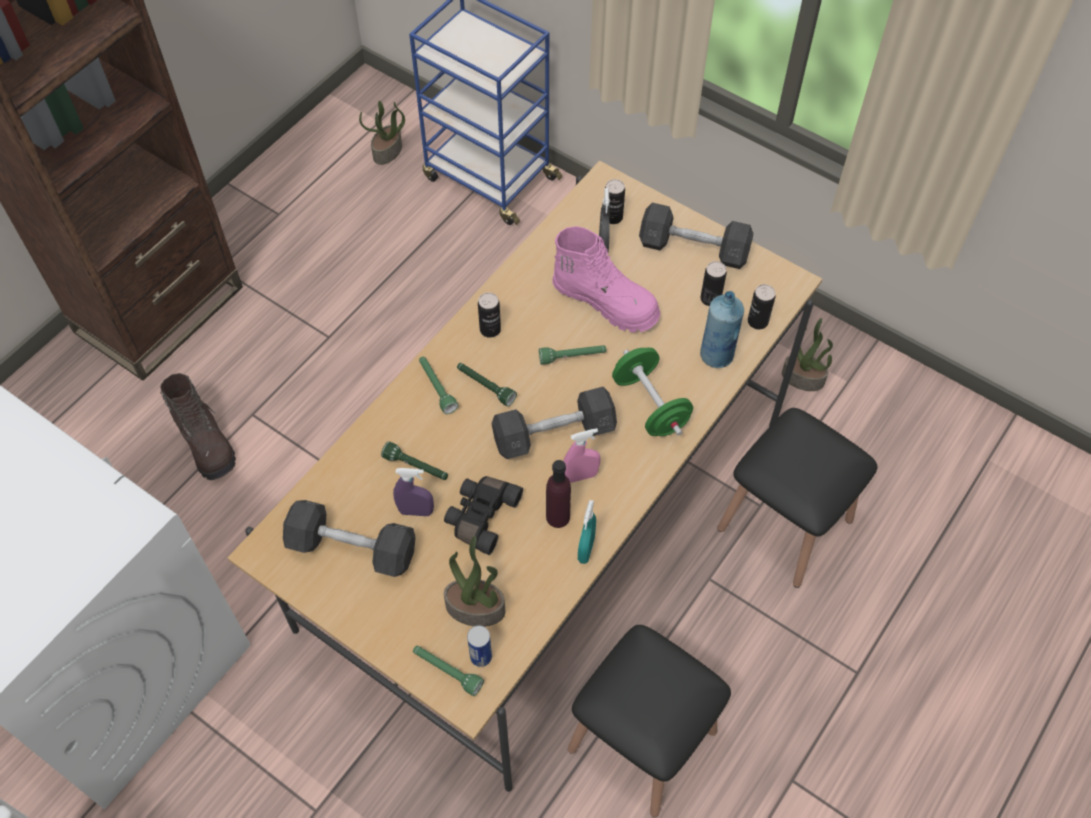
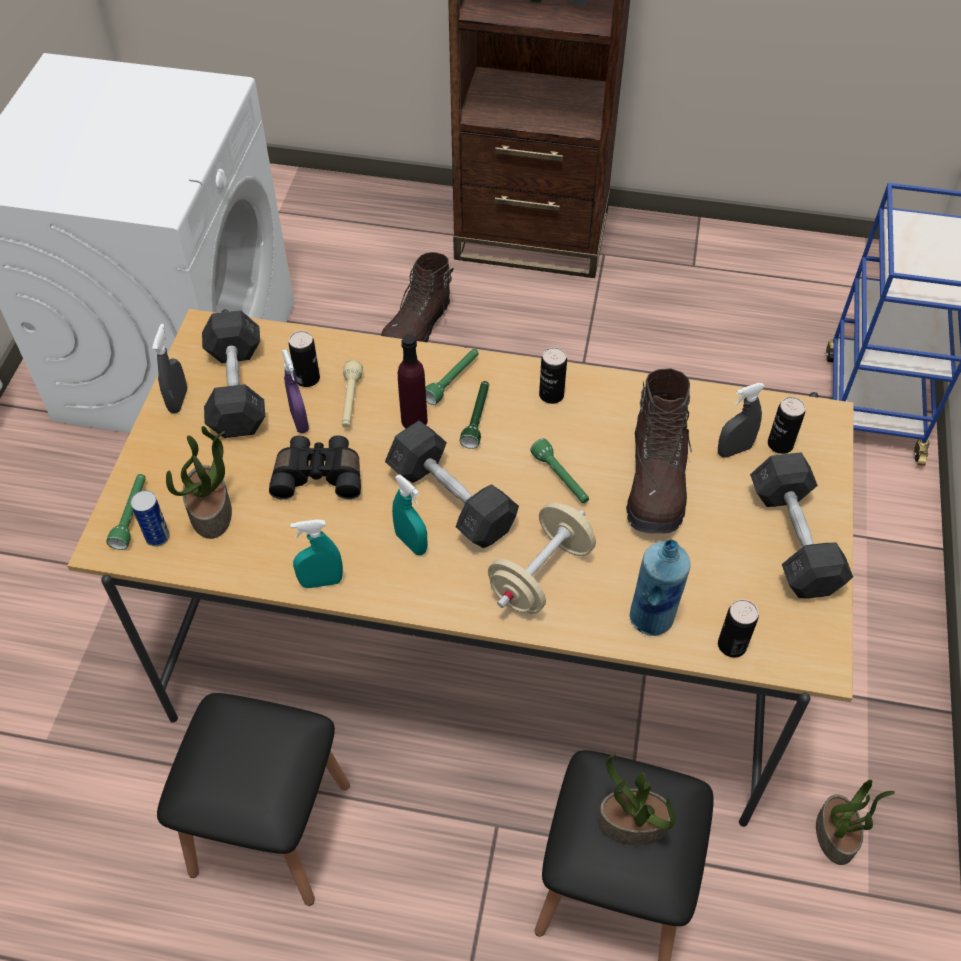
camera: 65 degrees right, 5 degrees down
potted plant [359,101,405,165] -> potted plant moved to [597,754,676,845]
green flashlight [381,442,448,480] -> beige flashlight [342,360,363,428]
purple bottle [546,460,571,528] -> purple bottle moved to [398,335,428,428]
pink boot [552,226,660,333] -> brown boot [626,368,692,534]
pink spray bottle [563,428,600,483] -> turquoise spray bottle [392,474,428,555]
green dumbbell [612,347,693,436] -> beige dumbbell [488,502,596,614]
can [701,261,727,306] -> can moved to [289,331,320,387]
none -> grey spray bottle [152,324,187,414]

